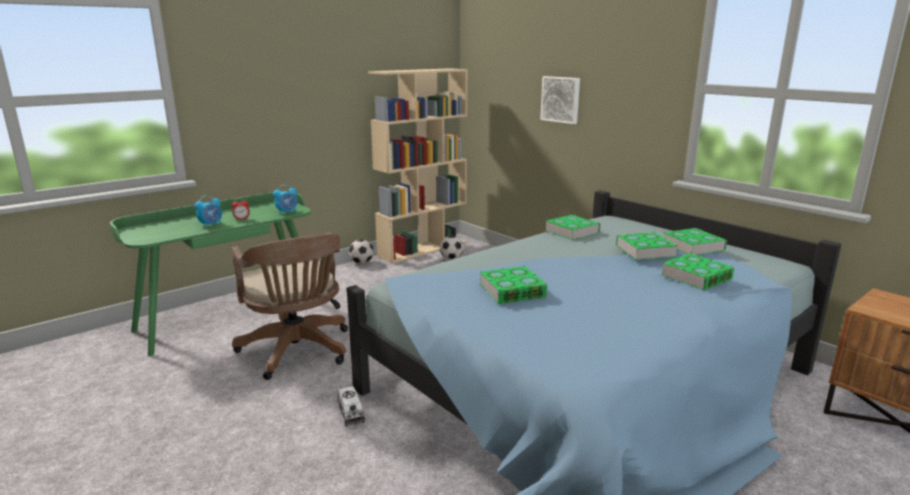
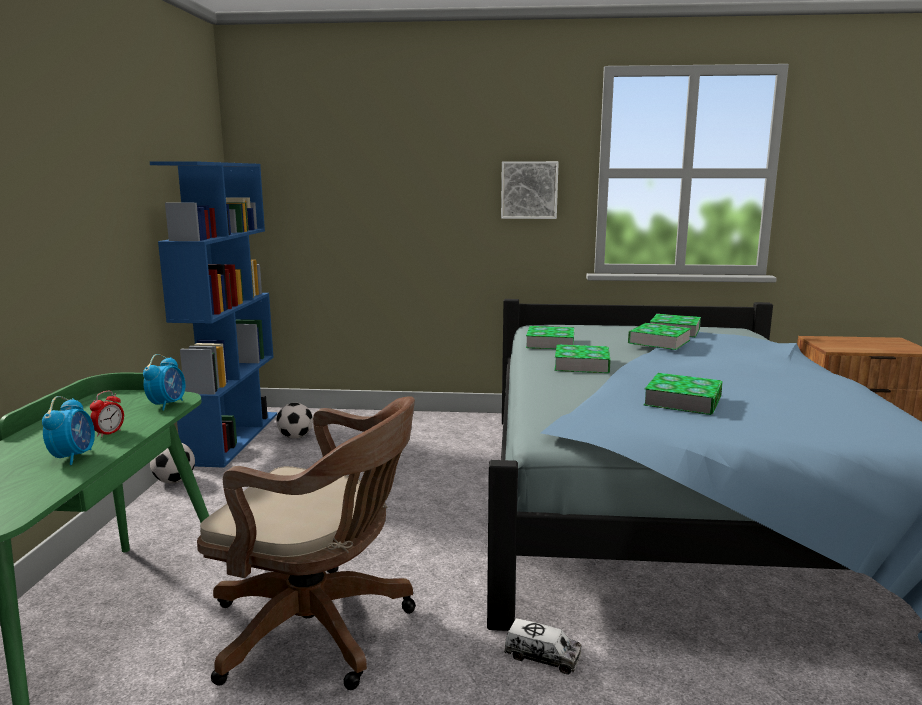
camera: 45 degrees left, 5 degrees down
beige bookcase [368,68,468,264] -> blue bookcase [150,161,277,468]
picture [540,76,580,124] -> picture moved to [501,161,559,219]
book [661,253,735,290] -> book moved to [554,344,611,373]

